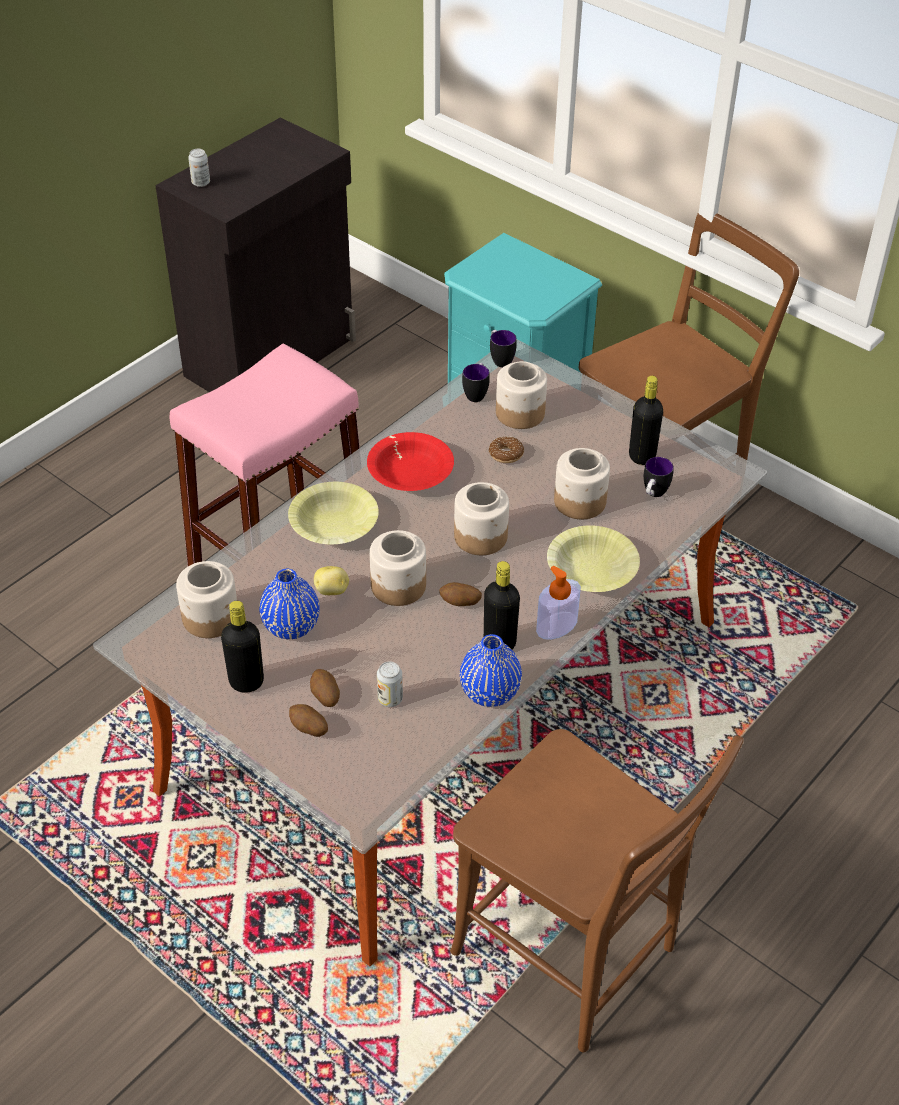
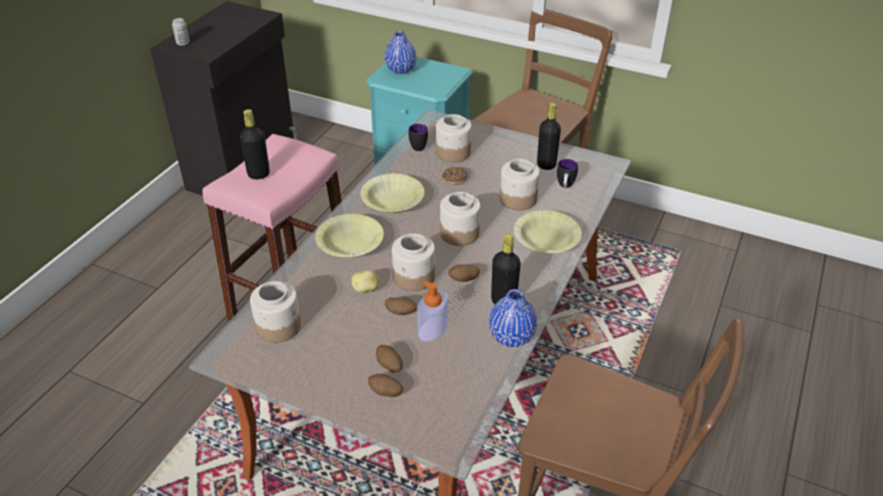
camera: 15 degrees left, 5 degrees down
black bottle [221,601,264,693] -> black bottle moved to [240,109,270,179]
blue vase [259,569,320,639] -> blue vase moved to [385,31,416,74]
red bowl [367,432,454,491] -> yellow bowl [360,174,424,213]
can [377,661,403,707] -> none
mug [490,330,517,367] -> none
soap dispenser [536,566,581,640] -> soap dispenser moved to [417,281,448,342]
none -> potato [385,297,417,315]

